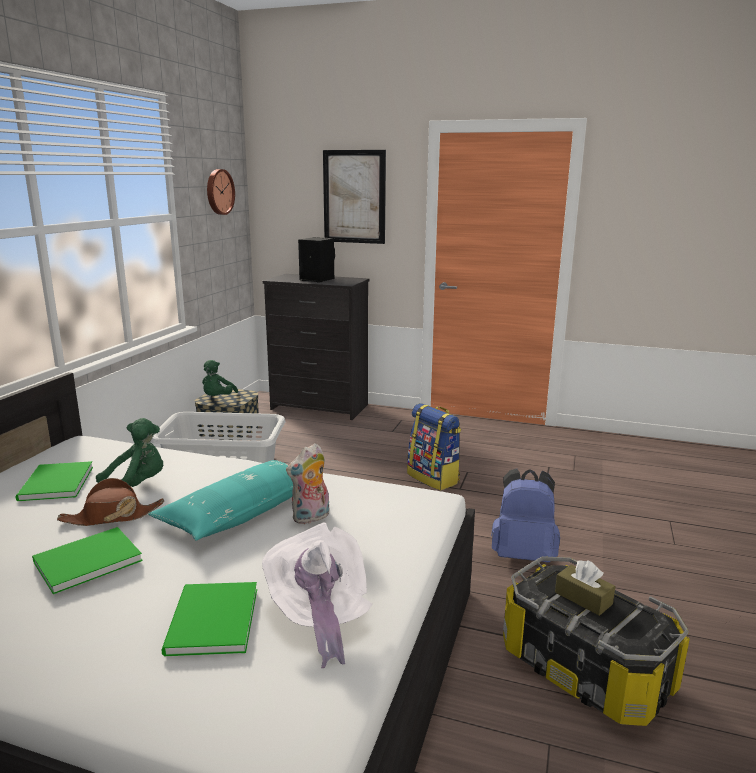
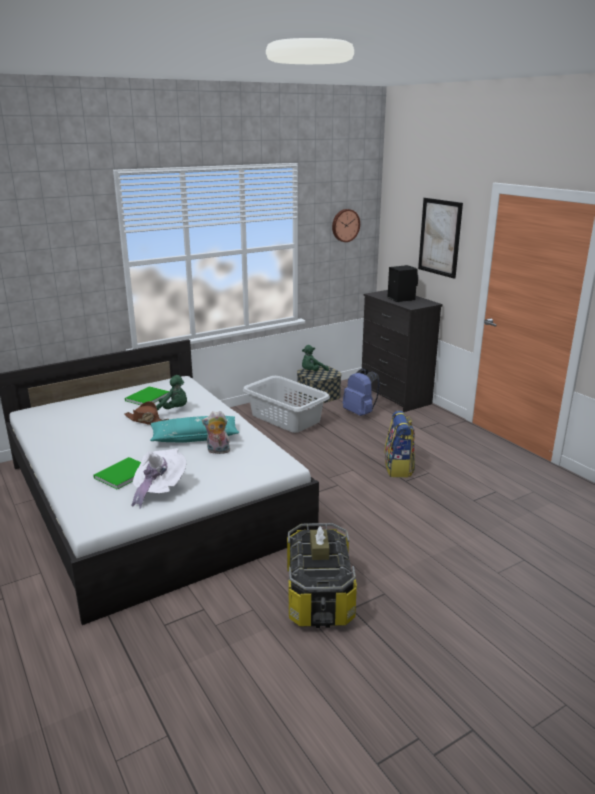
camera: 40 degrees right, 5 degrees up
green book [32,527,143,594] -> none
blue backpack [491,468,560,562] -> blue backpack moved to [343,368,380,416]

